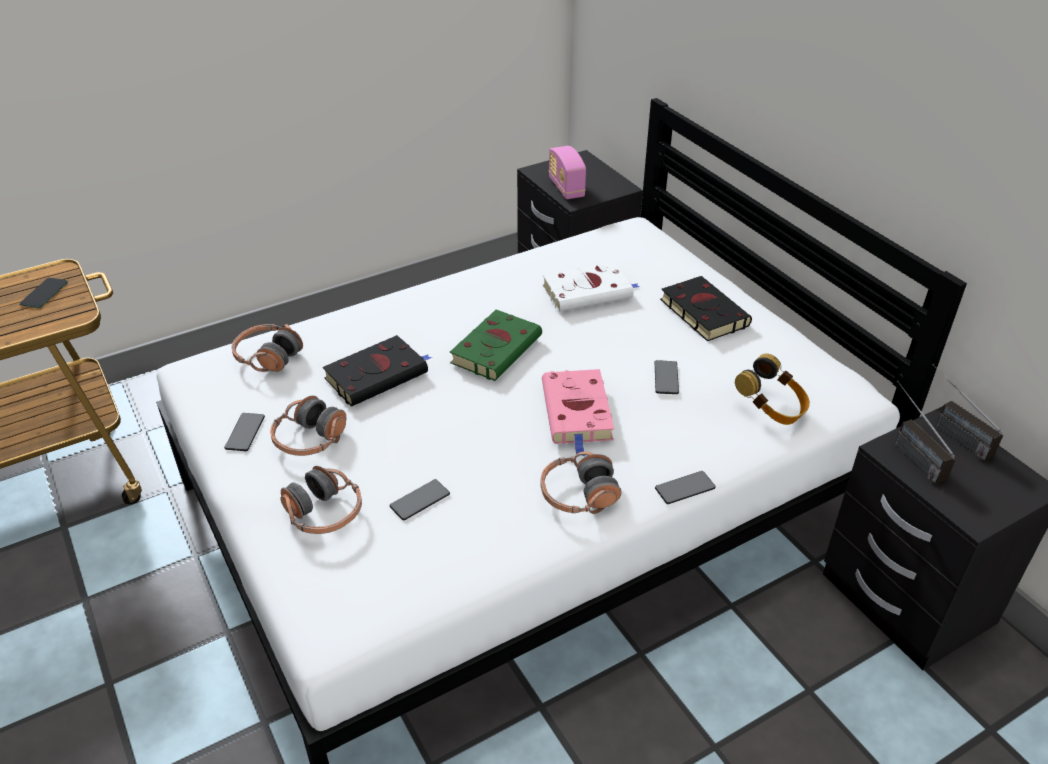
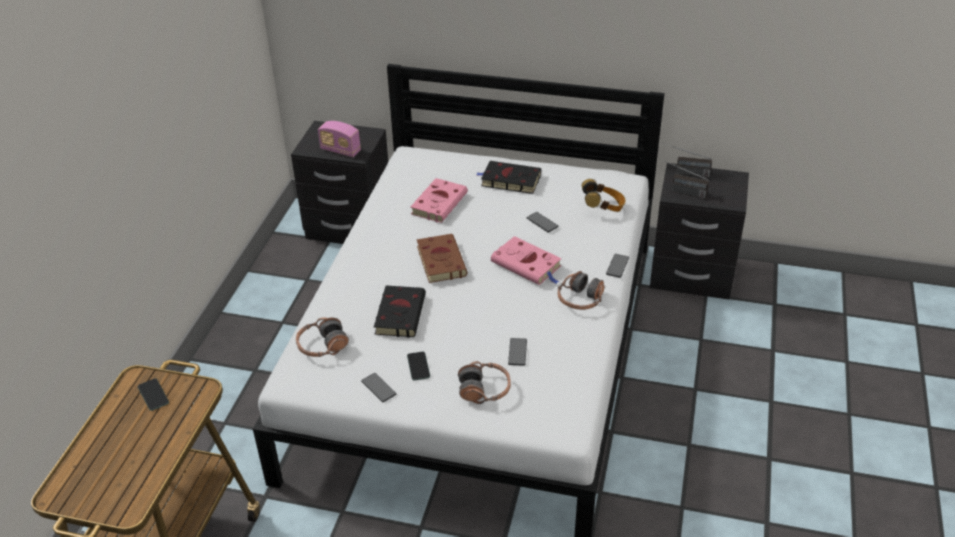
camera: 45 degrees left, 0 degrees up
headphones [270,396,346,456] -> phone [407,352,430,381]
green book [450,310,542,381] -> brown book [417,234,467,283]
white book [543,262,640,312] -> pink book [411,178,468,223]

